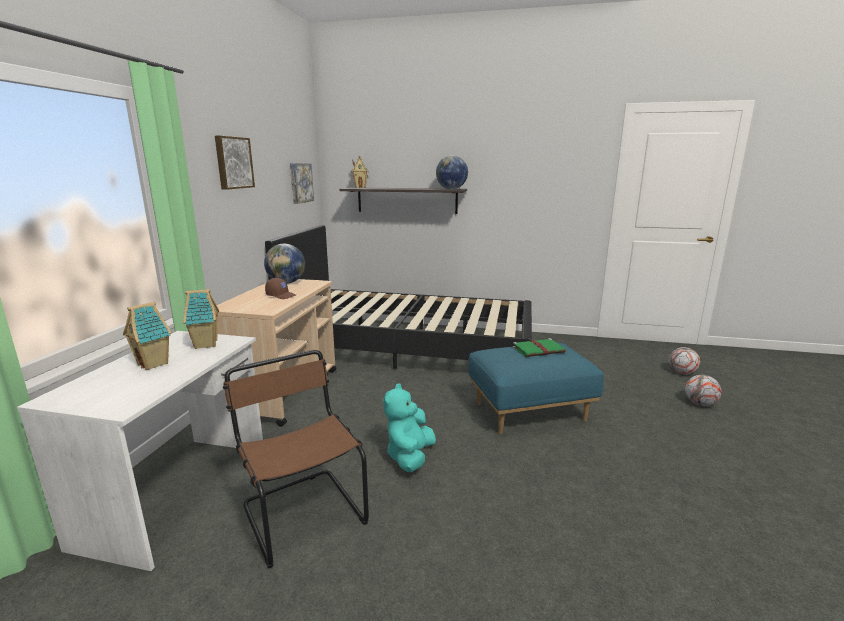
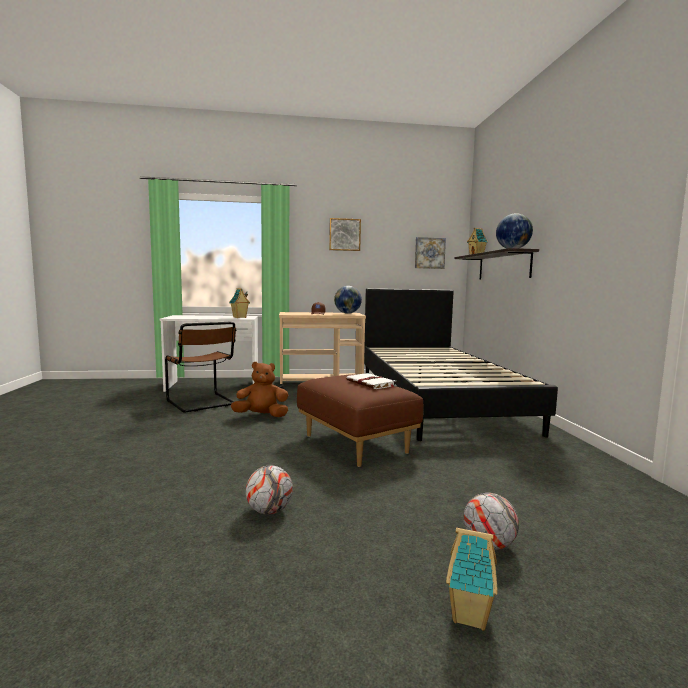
camera: 70 degrees right, 10 degrees down
toy house [123,302,172,370] -> toy house moved to [446,528,498,630]
brown chair [223,350,369,568] -> brown chair turned 105 degrees clockwise [165,322,236,413]
turquoise plush toy [383,383,436,472] -> brown plush toy [231,362,288,417]
blue ottoman [468,343,604,434] -> brown ottoman [297,374,423,467]
green book [513,338,566,357] -> white book [346,373,397,389]
football [669,347,700,374] -> football moved to [246,465,293,515]

